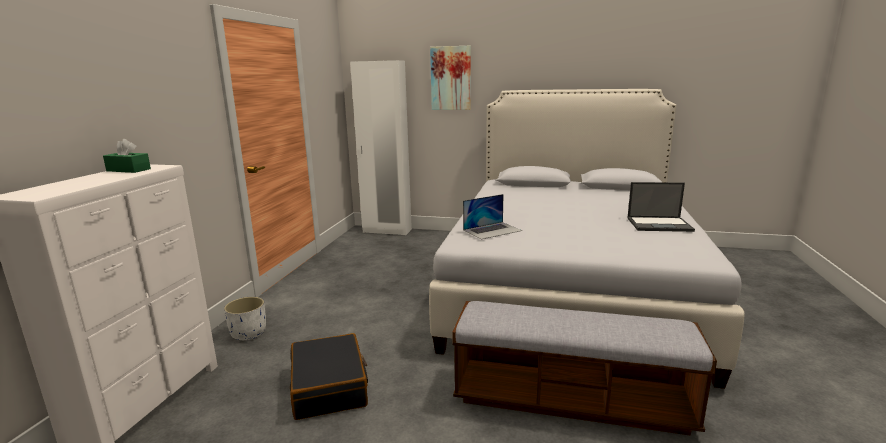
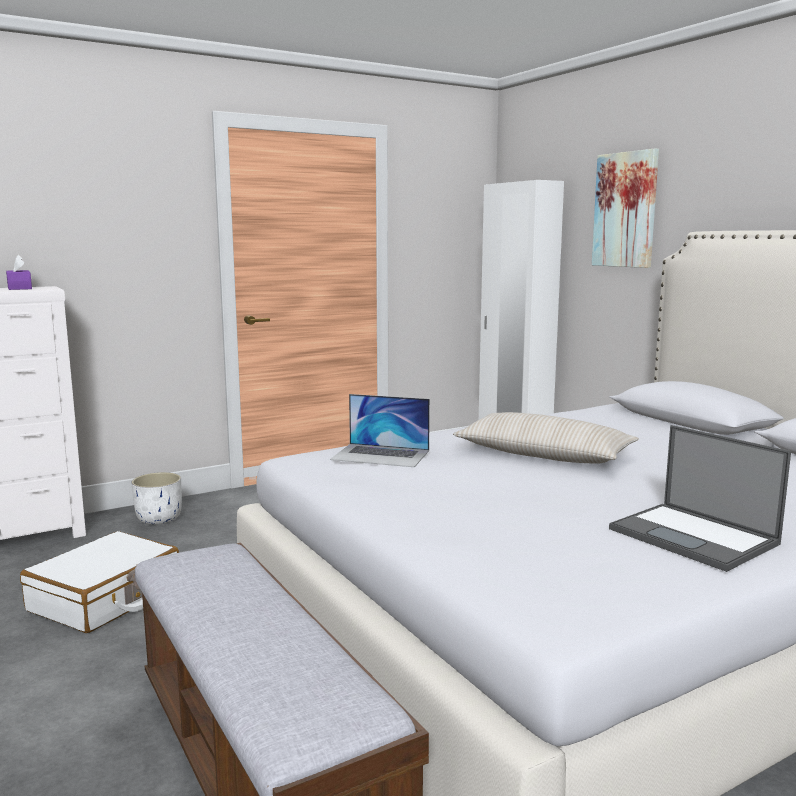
camera: 45 degrees right, 5 degrees down
green tissue box [103,139,151,173] -> purple tissue box [6,255,32,290]
black suitcase [290,333,368,420] -> white suitcase [20,531,179,633]
none -> beige pillow [453,412,639,464]

